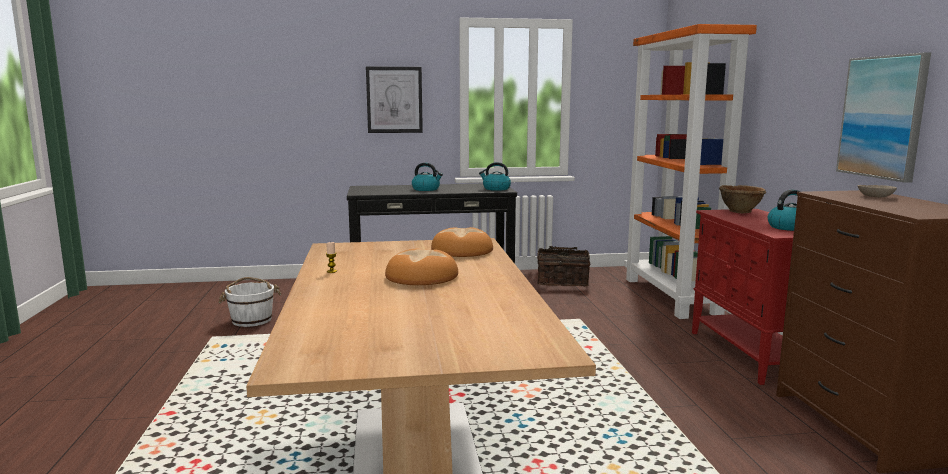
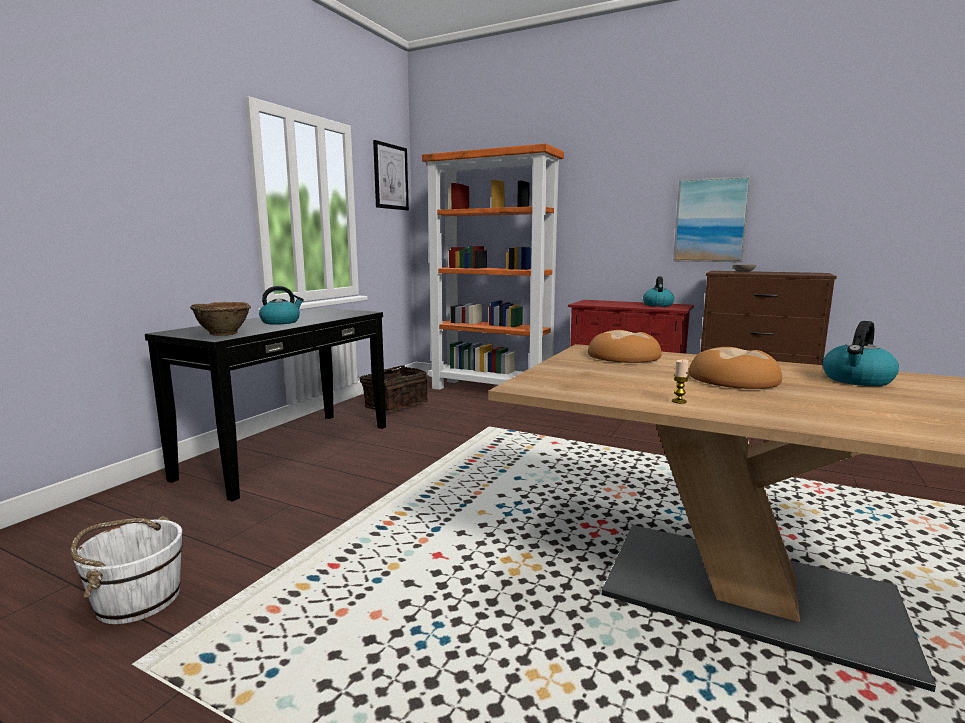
camera: 55 degrees left, 0 degrees up
picture [366,66,423,133] -> picture moved to [373,140,409,210]
kettle [479,162,511,191] -> kettle moved to [823,321,899,386]
brown bowl [719,185,766,213] -> brown bowl moved to [190,302,251,336]

